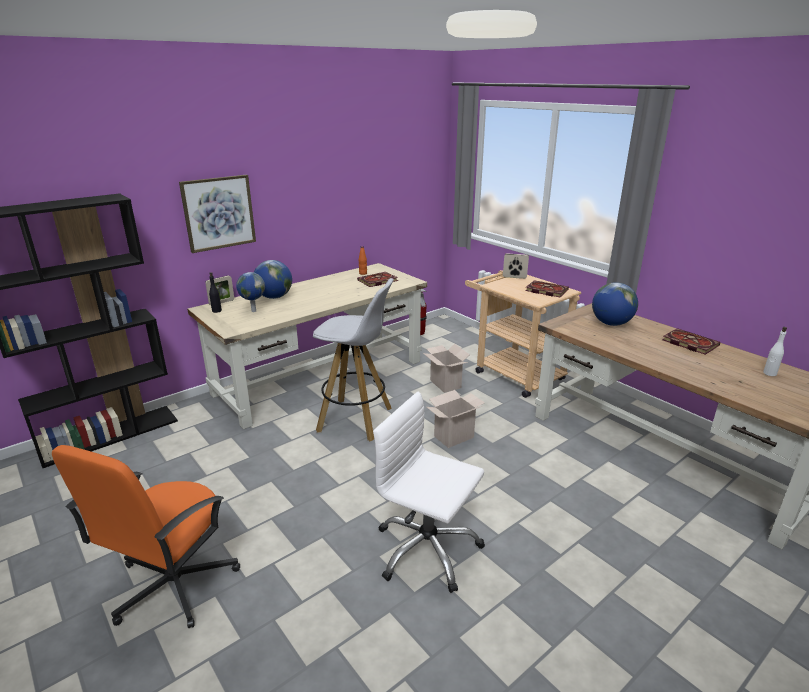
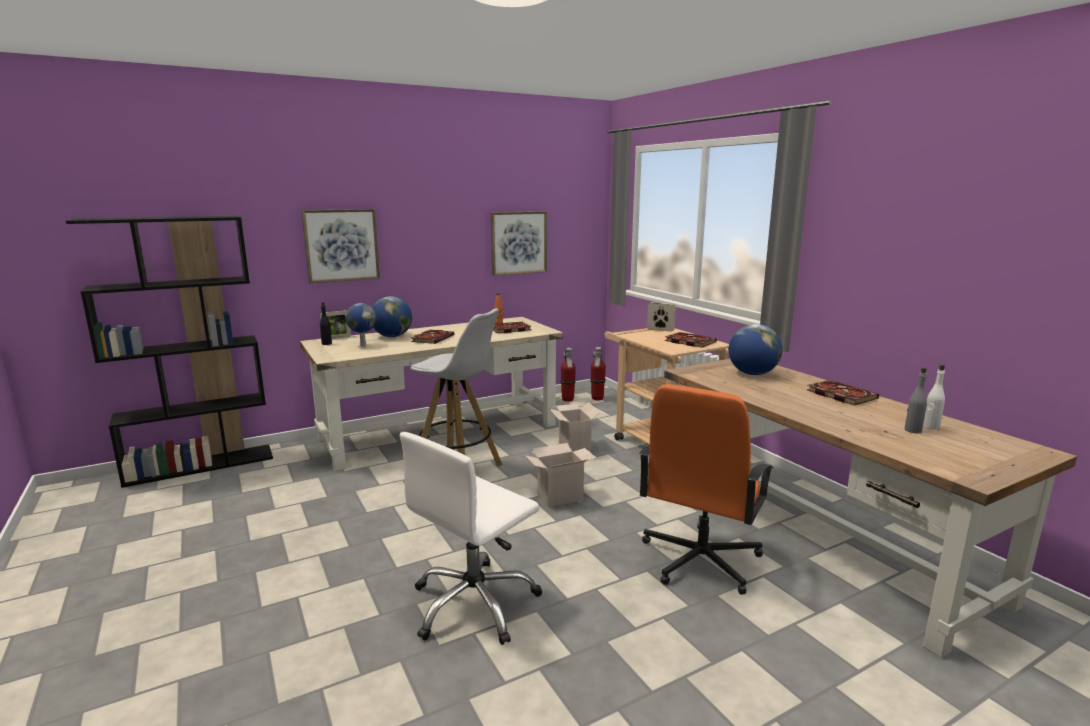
camera: 10 degrees right, 10 degrees down
orange office chair [52,445,240,628] -> orange office chair moved to [639,384,774,595]
white office chair [373,392,485,593] -> white office chair turned 90 degrees counterclockwise [400,432,542,645]
none -> book [411,330,454,344]
none -> picture [491,211,547,276]
none -> fire extinguisher [590,347,606,400]
none -> grey bottle [904,367,927,433]

